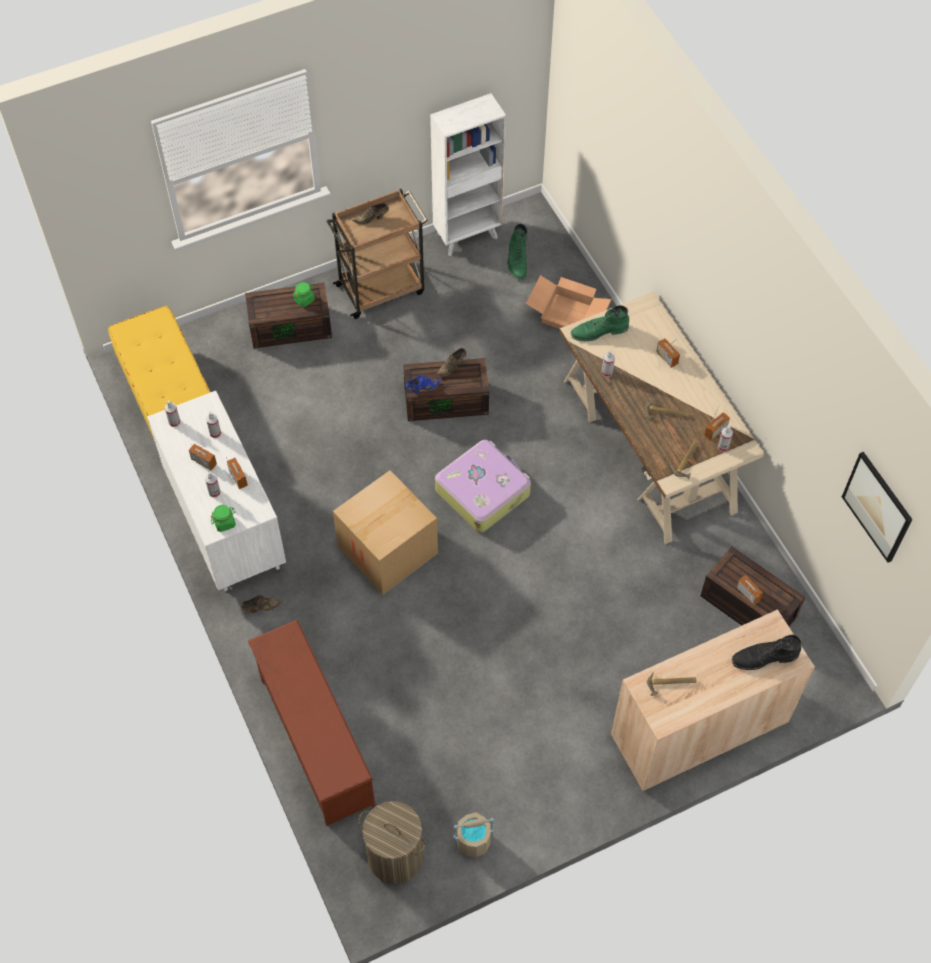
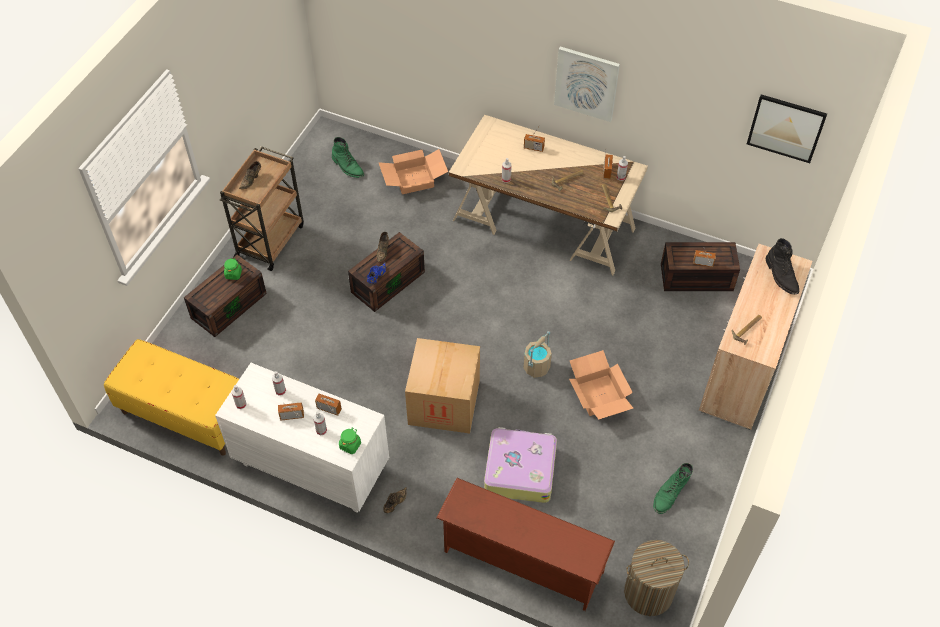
camera: 40 degrees left, 5 degrees down
white bookcase [430,93,506,256] -> none
suitcase [435,440,531,533] -> suitcase moved to [484,427,557,503]
beige bucket [454,813,495,857] -> beige bucket moved to [524,331,552,378]
green boot [571,305,629,341] -> green boot moved to [653,463,693,514]
black boot [732,635,802,670] -> black boot turned 60 degrees counterclockwise [766,238,799,294]
none -> picture [554,46,620,122]
none -> cardboard box [569,350,633,419]

